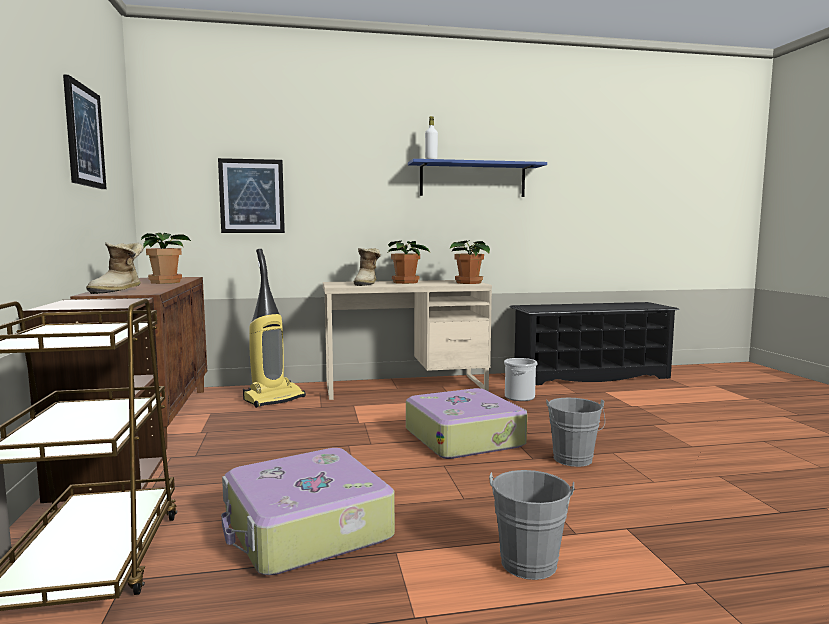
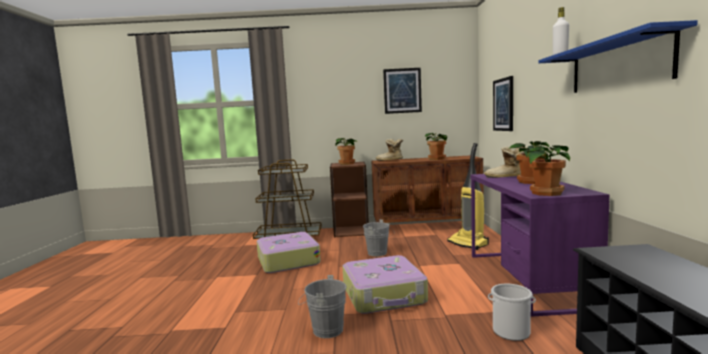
camera: 100 degrees right, 0 degrees up
beige desk [323,280,492,400] -> purple desk [470,174,609,317]
grey bucket [489,470,575,580] -> grey bucket moved to [363,220,394,257]
none -> potted plant [335,138,357,165]

